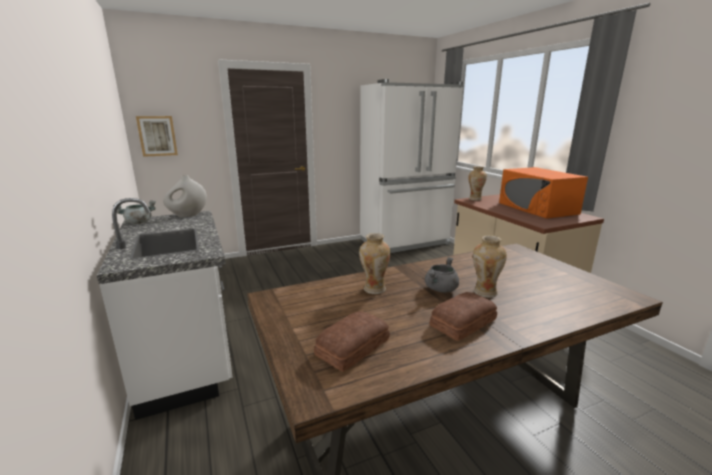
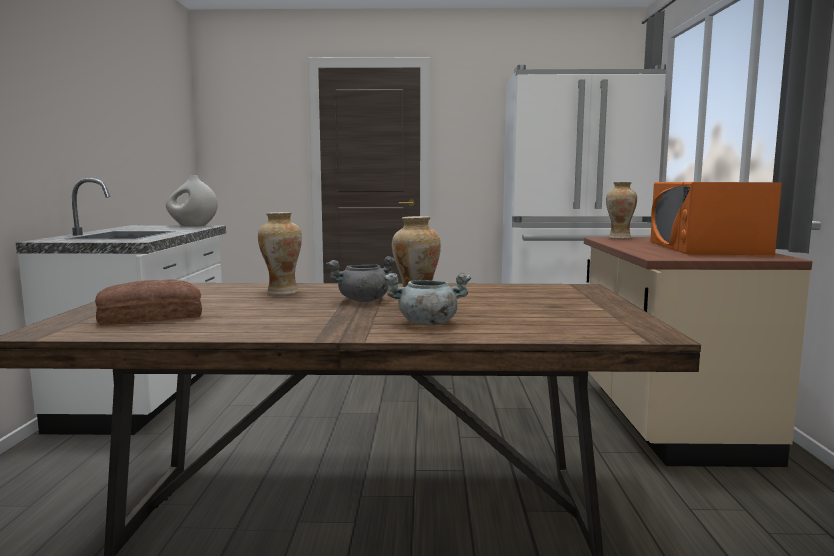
camera: 25 degrees right, 10 degrees down
grey cooking pot [113,200,156,224] -> grey cooking pot moved to [384,272,471,325]
picture [136,116,178,157] -> none
bread [430,292,497,341] -> none

